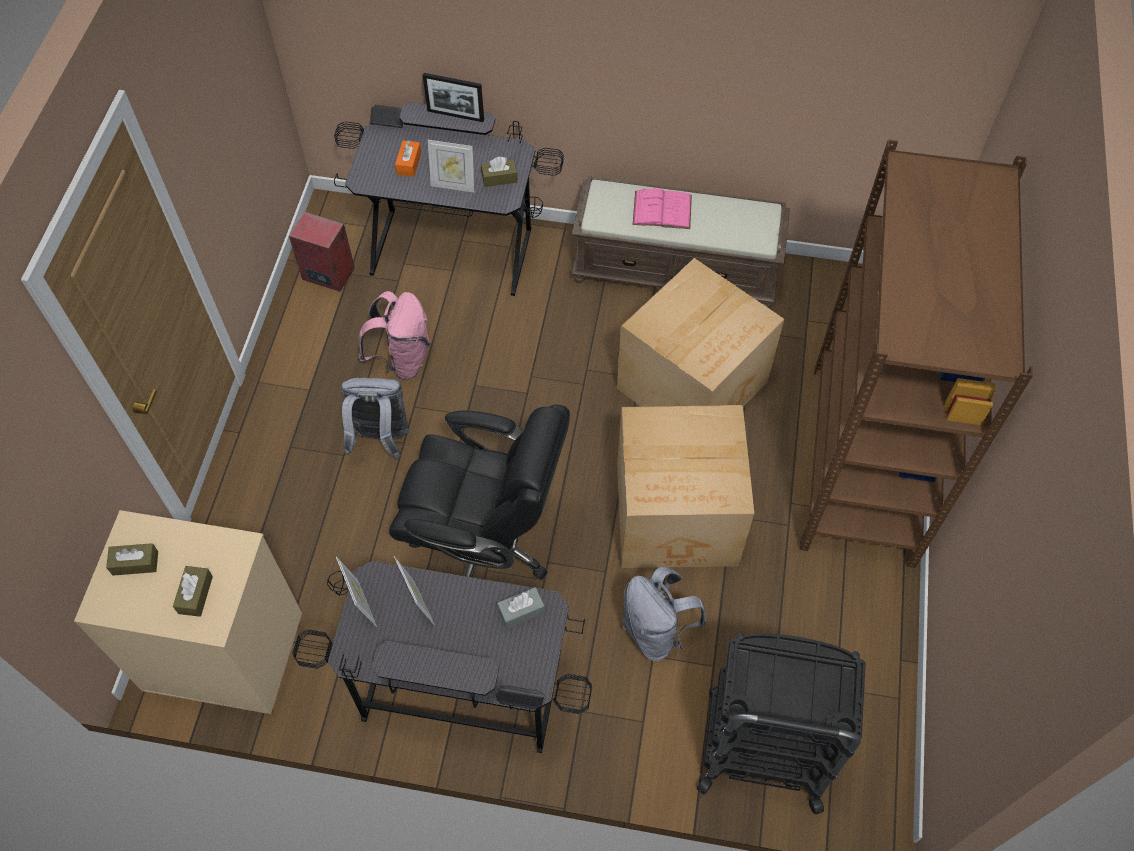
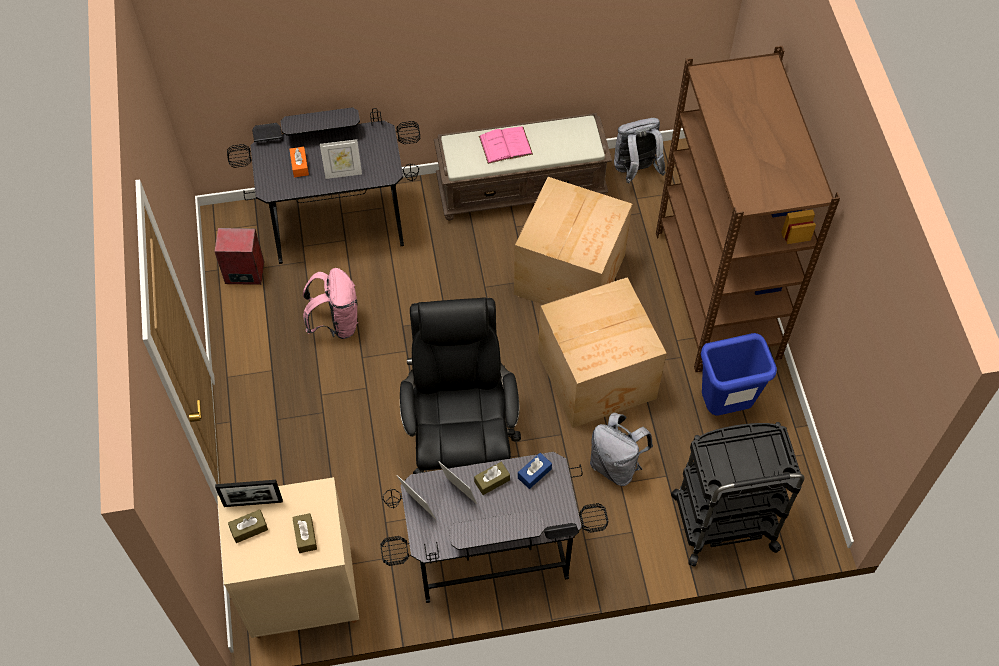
camera: 20 degrees left, 0 degrees up
grey backpack [341,378,410,458] -> grey backpack moved to [614,118,666,184]
black office chair [389,404,570,580] -> black office chair turned 90 degrees counterclockwise [400,297,521,474]
picture frame [423,73,484,122] -> picture frame moved to [215,480,283,507]
brown tissue box [481,157,518,187] -> brown tissue box moved to [474,462,510,495]
grey tissue box [497,587,545,629] -> blue tissue box [518,453,552,489]
none -> blue trash can [701,333,777,415]

